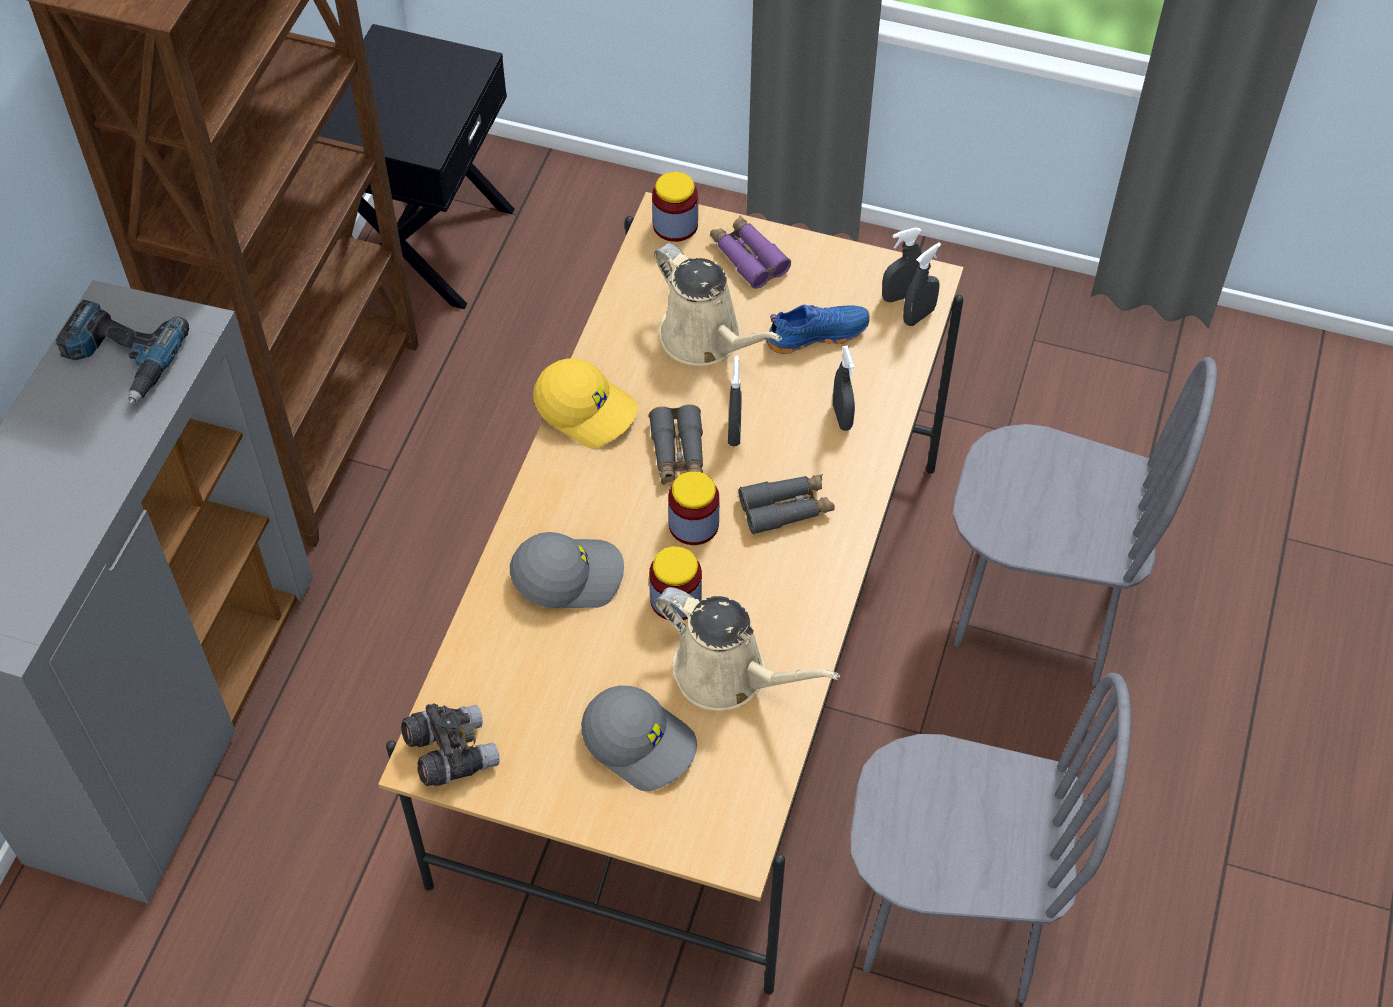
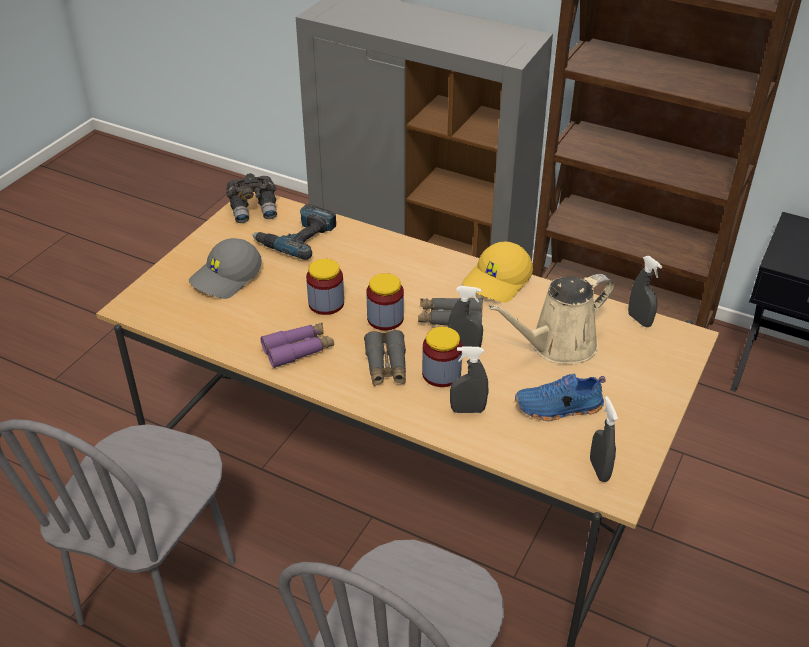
camera: 100 degrees right, 15 degrees down
power drill [55,300,189,404] -> power drill moved to [252,204,336,260]
grey cap [510,532,624,608] -> none
jar [652,172,698,242] -> jar moved to [422,327,462,387]
beige watering can [655,587,840,711] -> none
purple binoculars [710,215,791,289] -> purple binoculars moved to [261,323,334,368]
blue shoe [766,305,870,354] -> blue shoe turned 90 degrees clockwise [515,374,606,421]
grey spray bottle [903,242,941,326] -> grey spray bottle moved to [628,256,662,327]

